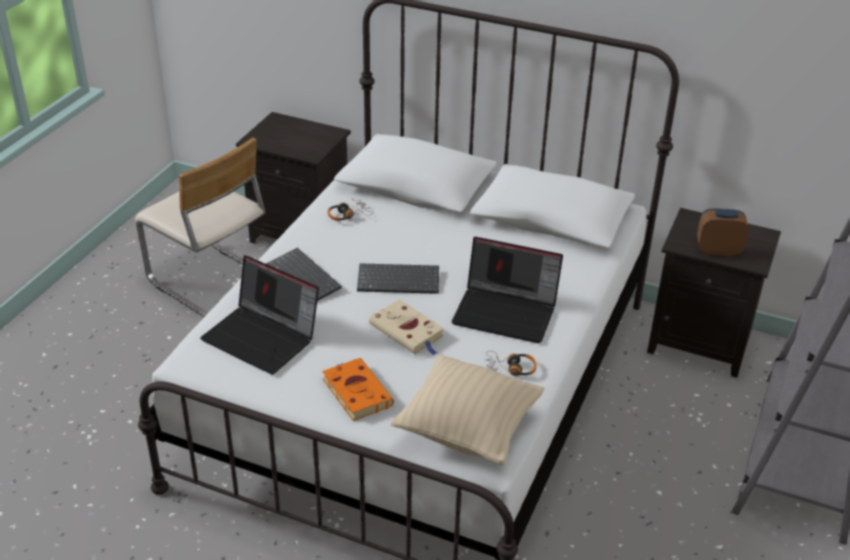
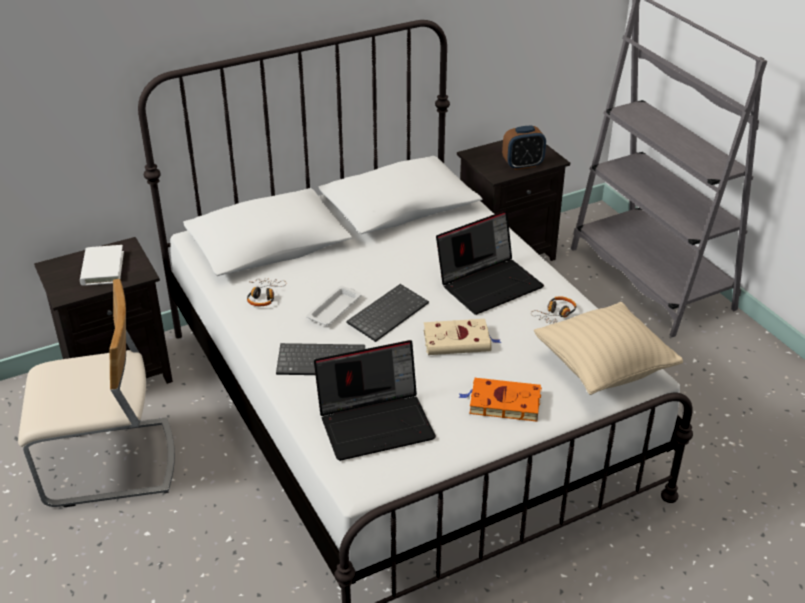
camera: 50 degrees left, 0 degrees up
alarm clock [697,208,749,256] -> alarm clock turned 150 degrees counterclockwise [502,126,546,170]
none -> white book [80,245,124,286]
none -> white tray [306,286,362,326]

